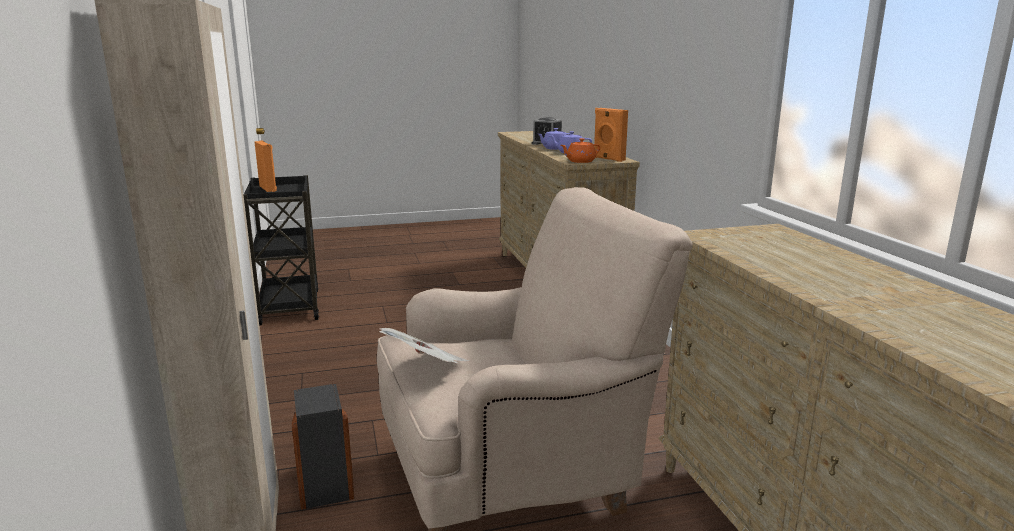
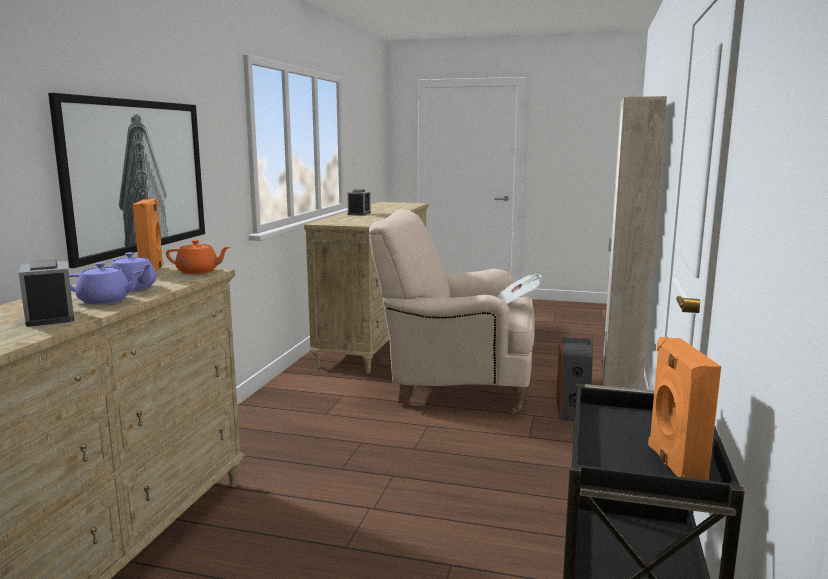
camera: 150 degrees left, 5 degrees down
none -> picture [48,93,205,268]
none -> alarm clock [347,189,371,216]

